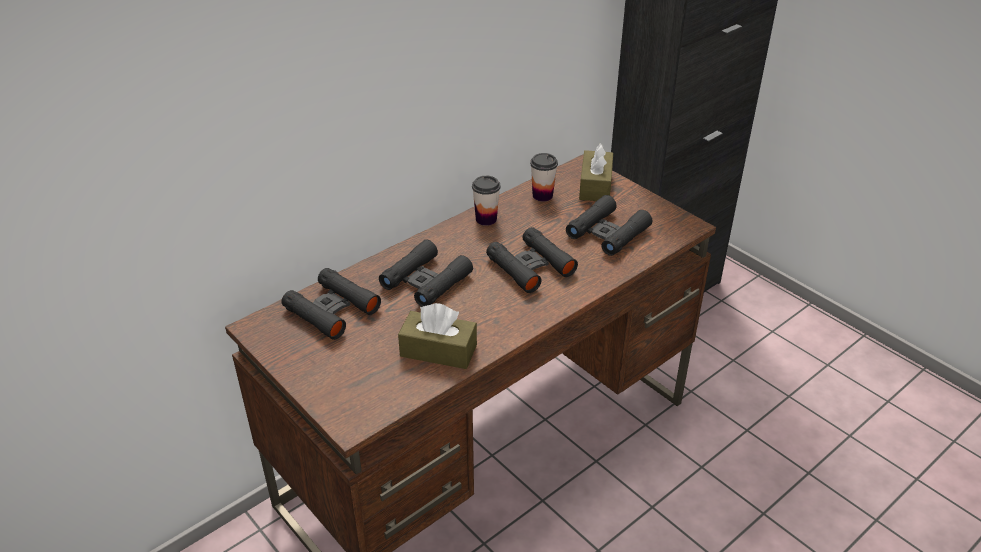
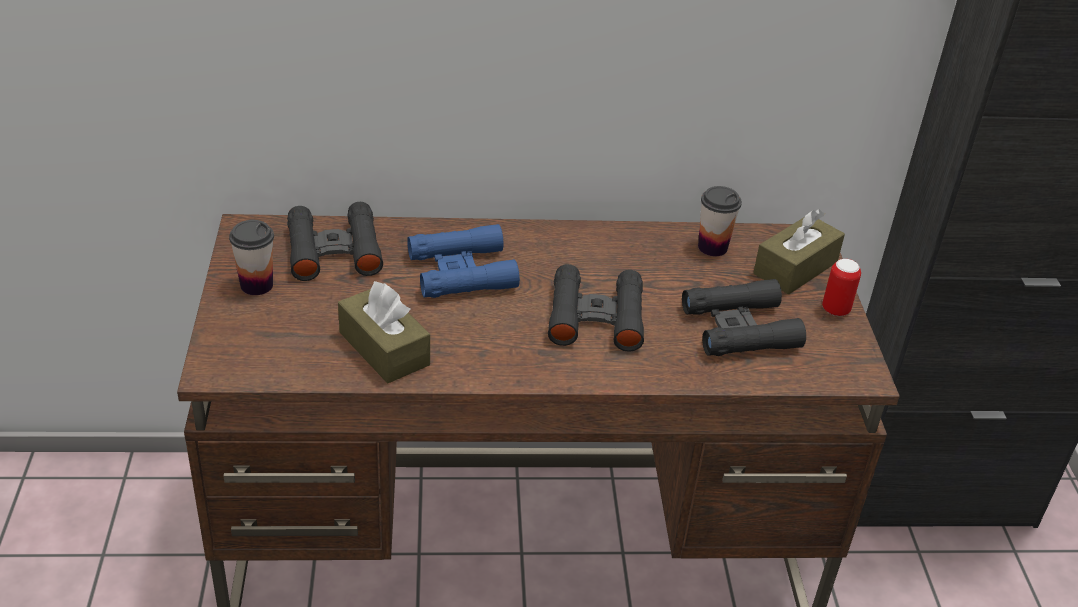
camera: 35 degrees right, 0 degrees up
black binoculars [379,239,473,307] -> blue binoculars [407,224,520,298]
cup [472,176,501,226] -> cup moved to [229,220,274,295]
none -> can [822,259,861,316]

